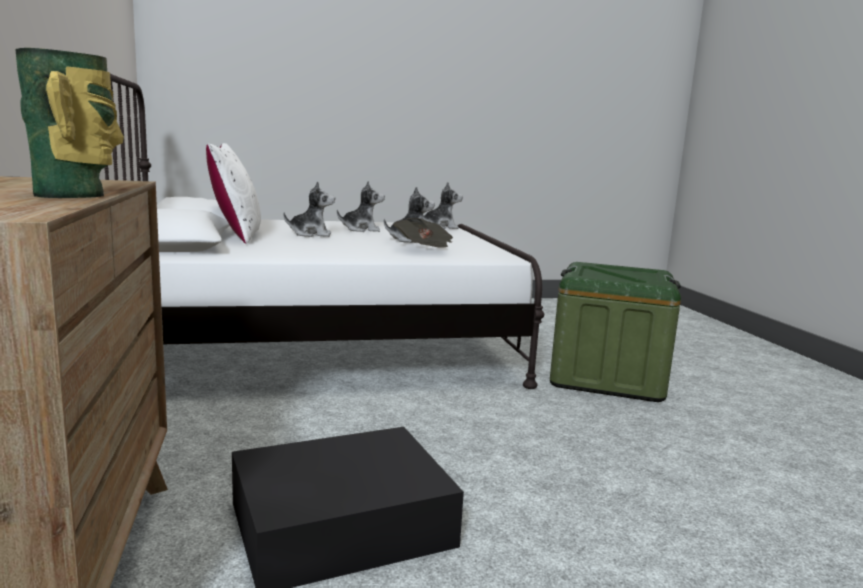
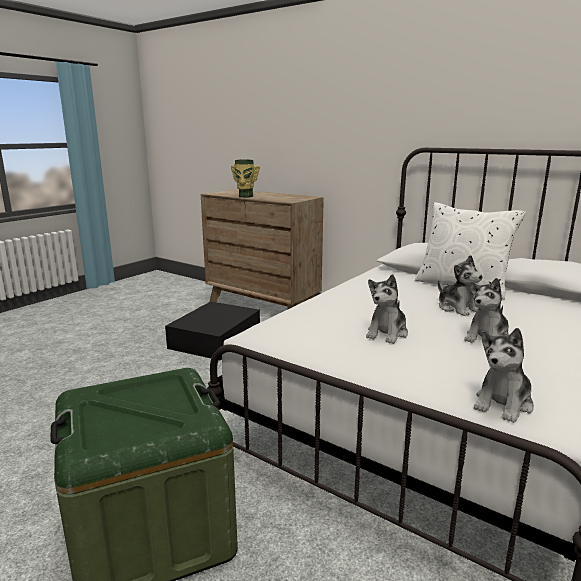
camera: 140 degrees right, 5 degrees up
plush toy [283,181,335,237] -> plush toy turned 75 degrees counterclockwise [438,255,483,316]
newspaper [393,218,453,248] -> none

